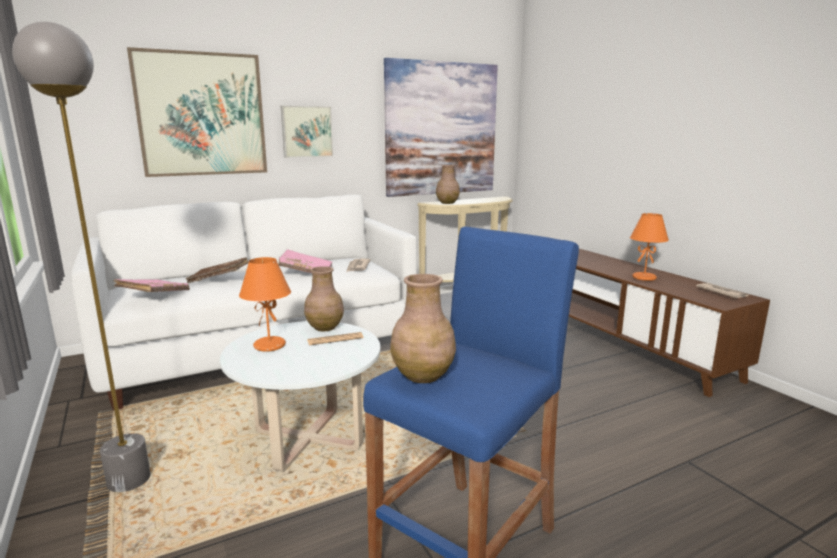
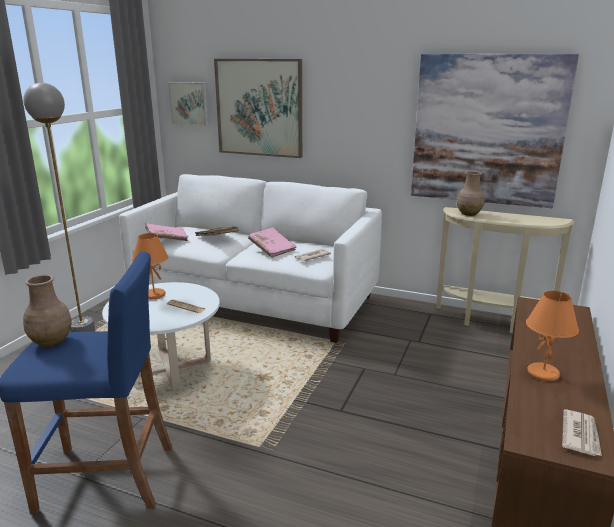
camera: 50 degrees right, 5 degrees up
picture [281,106,333,158] -> picture moved to [168,82,209,126]
brown vase [304,266,344,331] -> none

